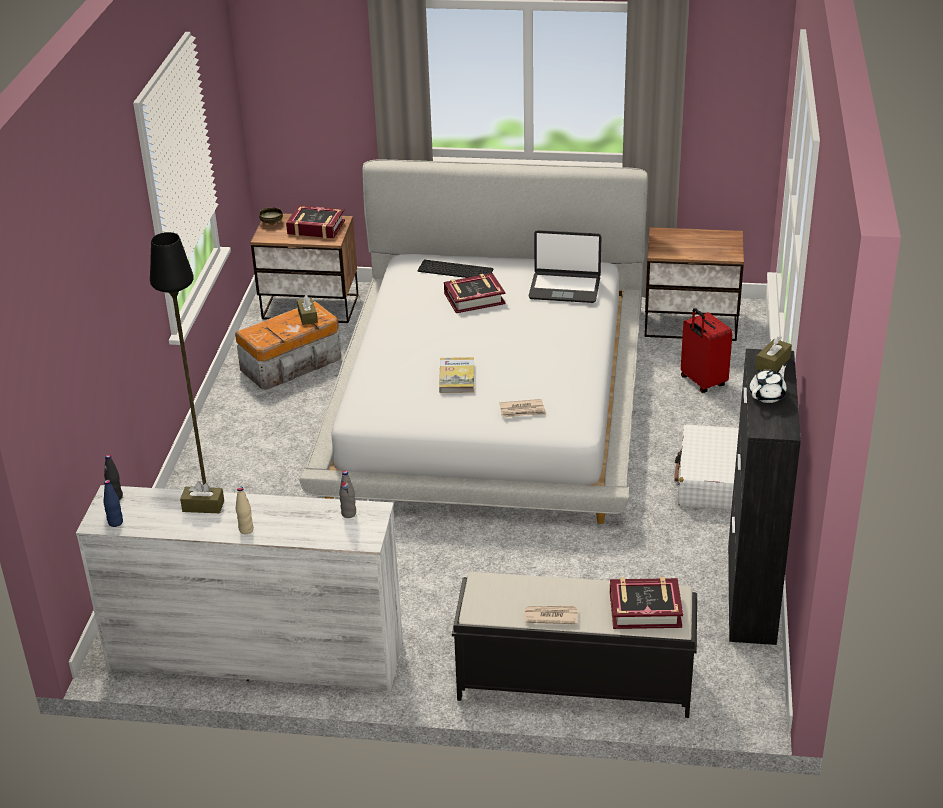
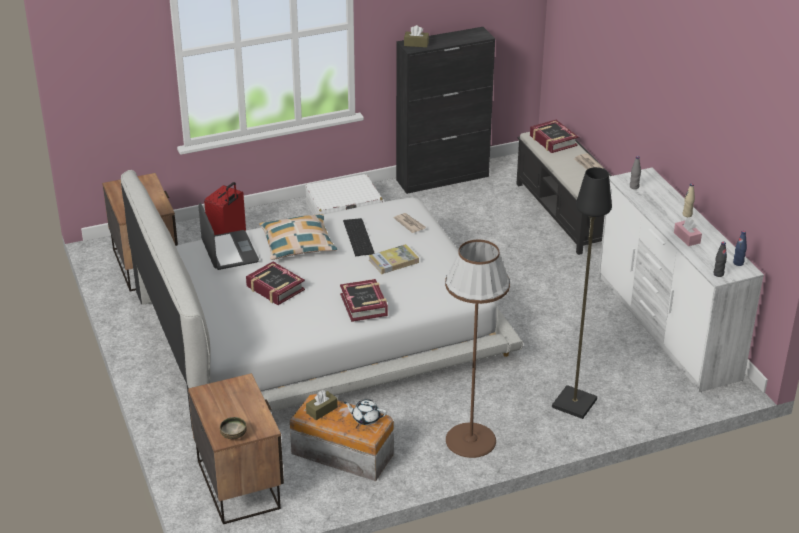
camera: 120 degrees left, 0 degrees up
brown tissue box [180,481,224,513] -> pink tissue box [674,218,702,246]
book [286,205,345,239] -> book moved to [340,279,388,322]
keyboard [417,260,494,278] -> keyboard moved to [343,218,375,256]
white teapot [749,364,787,403] -> white teapot moved to [344,399,387,425]
none -> pillow [259,214,337,260]
none -> brown floor lamp [445,239,510,458]

